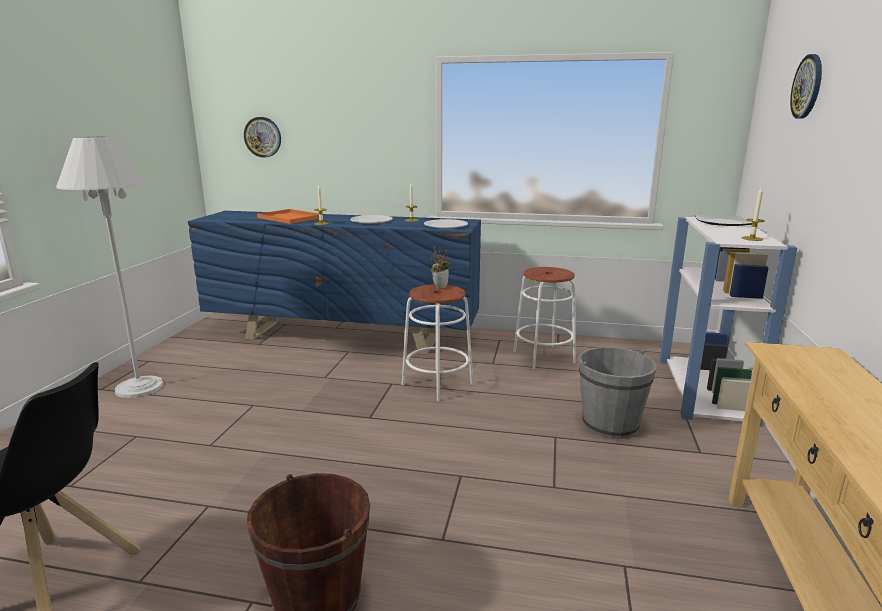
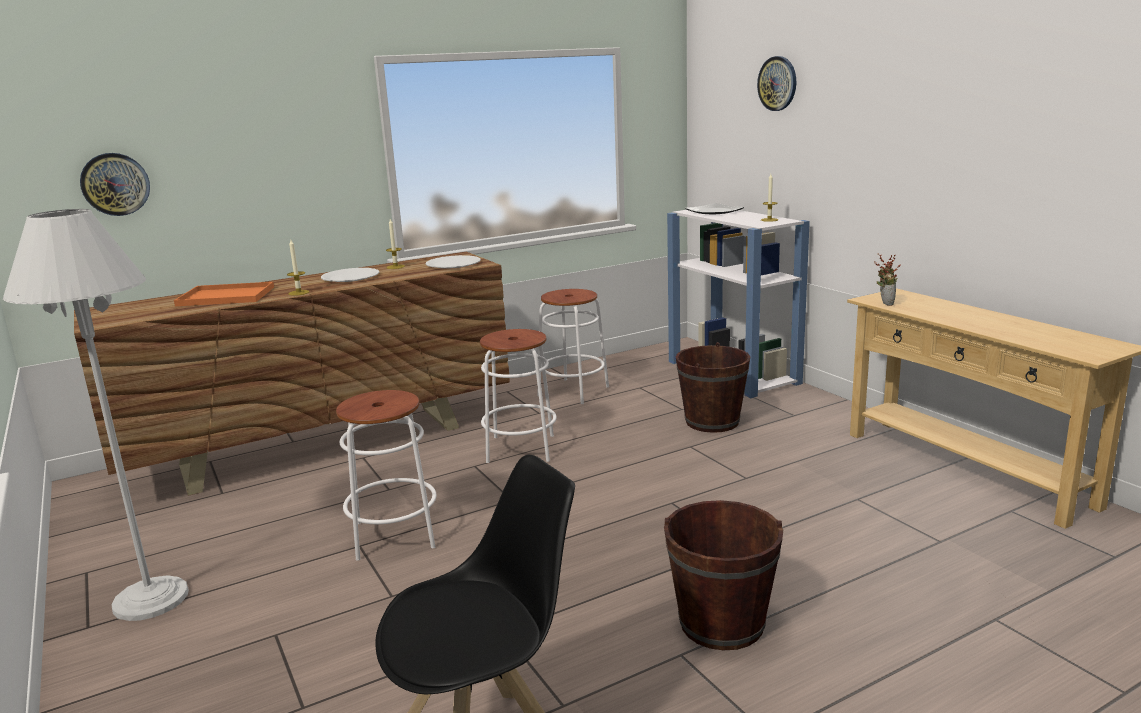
camera: 40 degrees left, 0 degrees up
blue cabinet [188,211,481,354] -> brown cabinet [74,251,510,496]
potted plant [431,247,451,289] -> potted plant moved to [874,254,901,306]
grey bucket [578,347,657,439] -> brown bucket [676,342,750,433]
none -> white stool [336,390,436,561]

